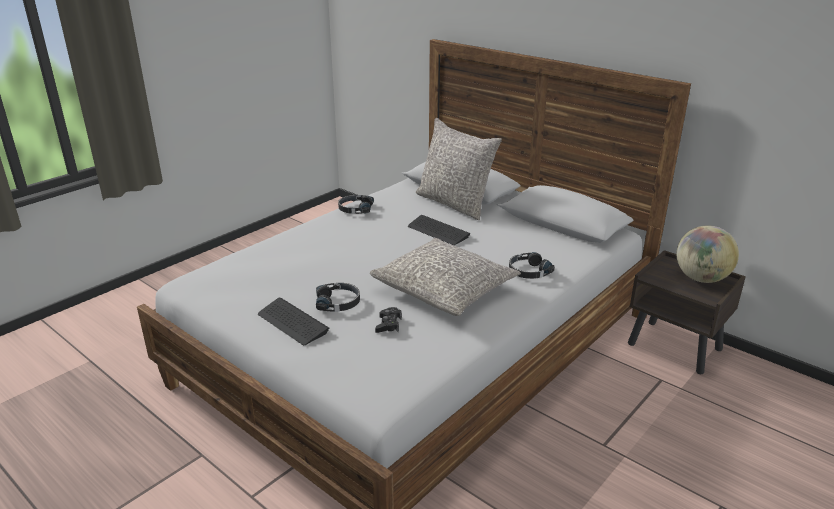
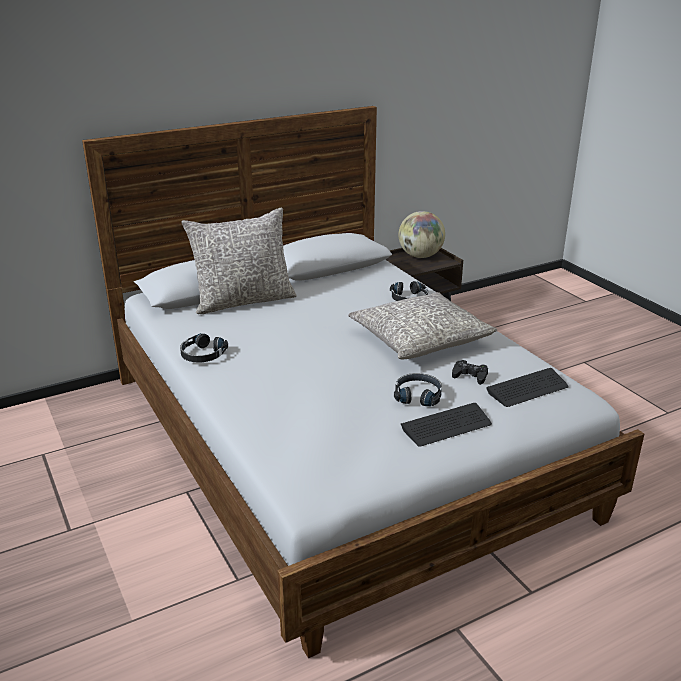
camera: 70 degrees left, 0 degrees up
keyboard [408,215,470,245] -> keyboard moved to [486,368,569,407]

